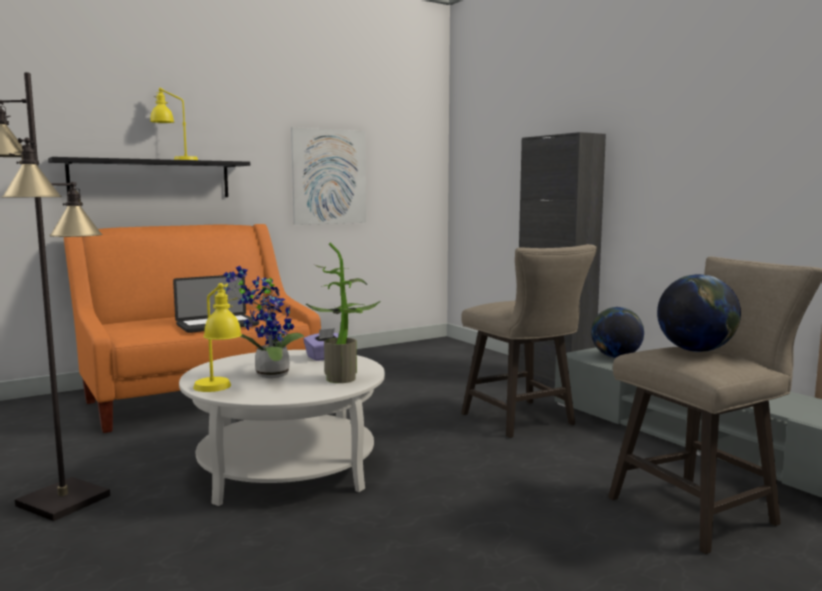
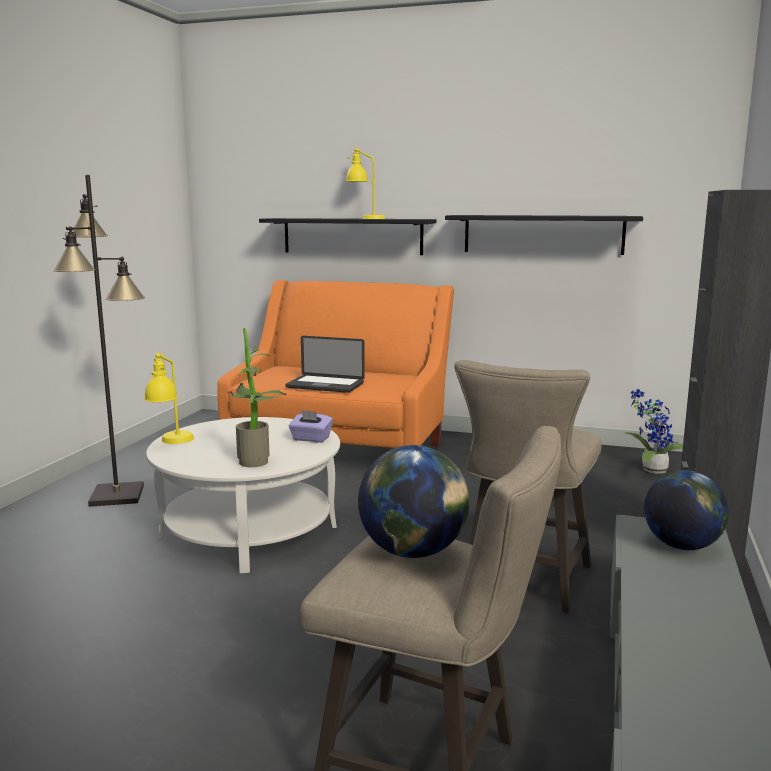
camera: 50 degrees right, 5 degrees up
potted plant [224,266,304,378] -> potted plant moved to [624,389,683,474]
picture [291,127,366,225] -> black shelf [445,215,643,255]

